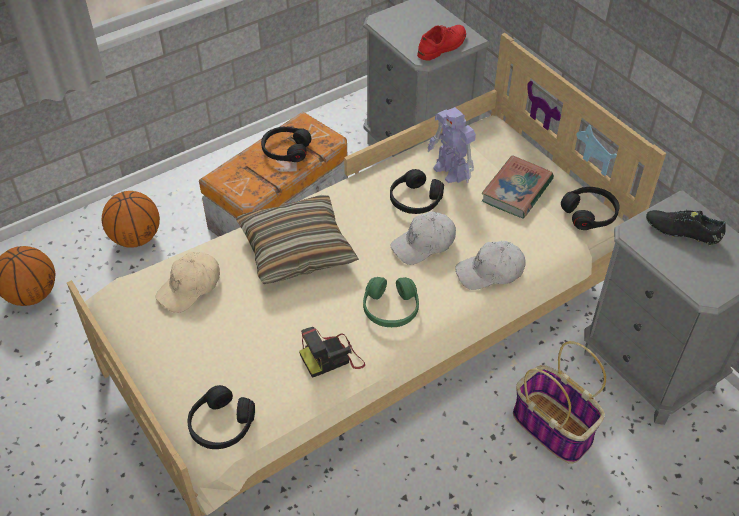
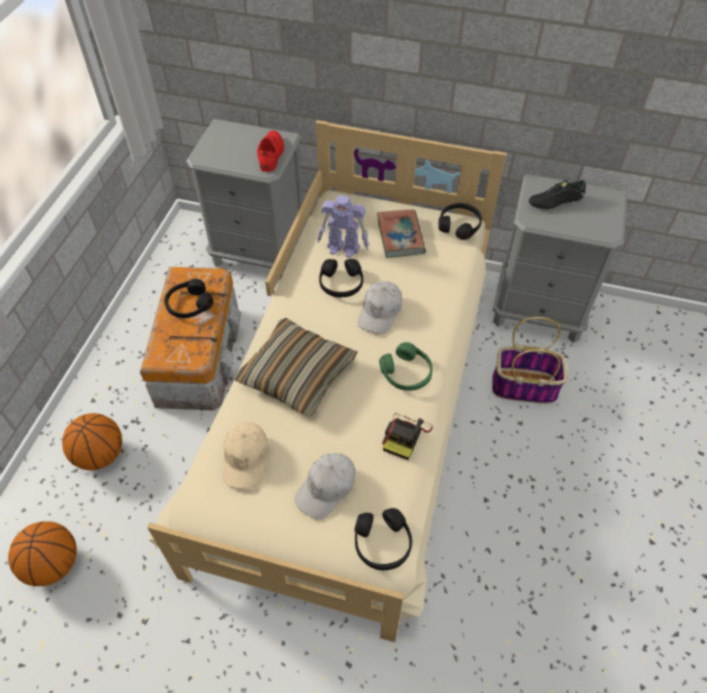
camera: 40 degrees left, 5 degrees up
white cap [455,241,526,290] -> white cap moved to [295,453,355,520]

